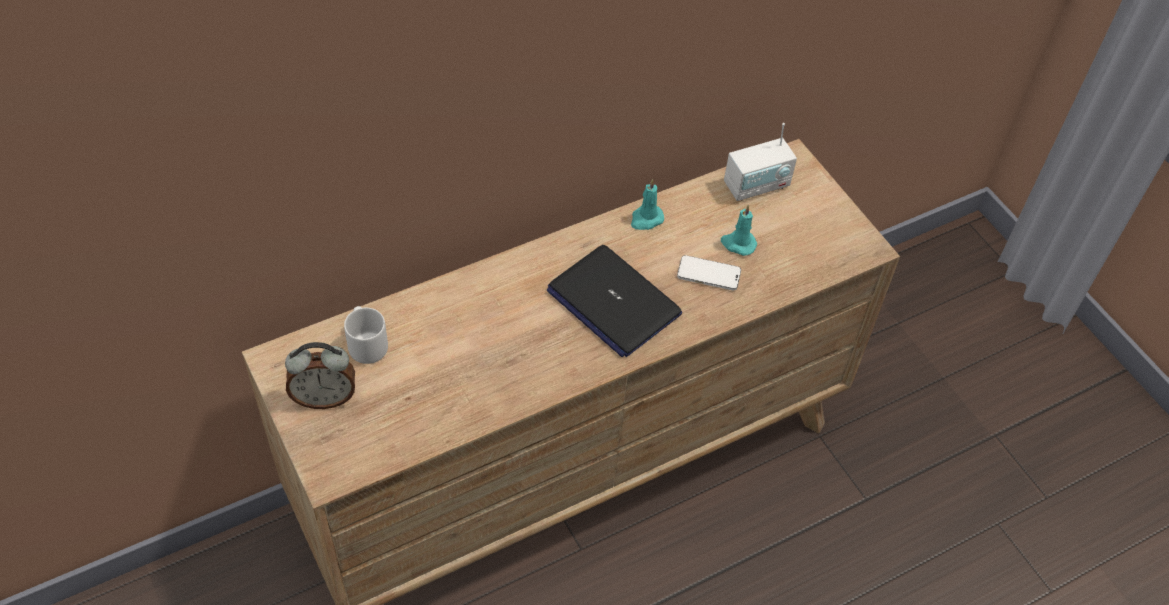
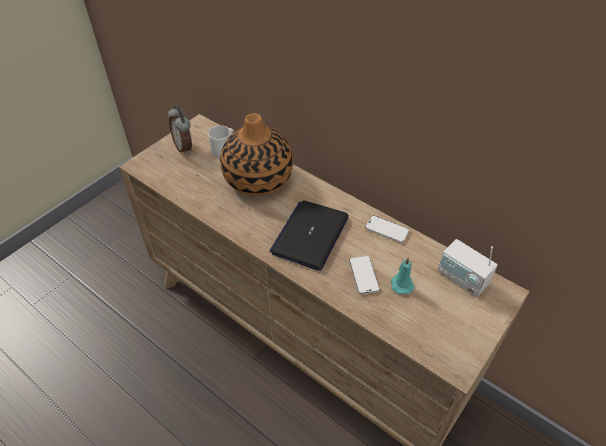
camera: 70 degrees right, 5 degrees down
turquoise candle [631,179,664,230] -> phone [365,215,409,243]
none -> vase [220,113,293,196]

